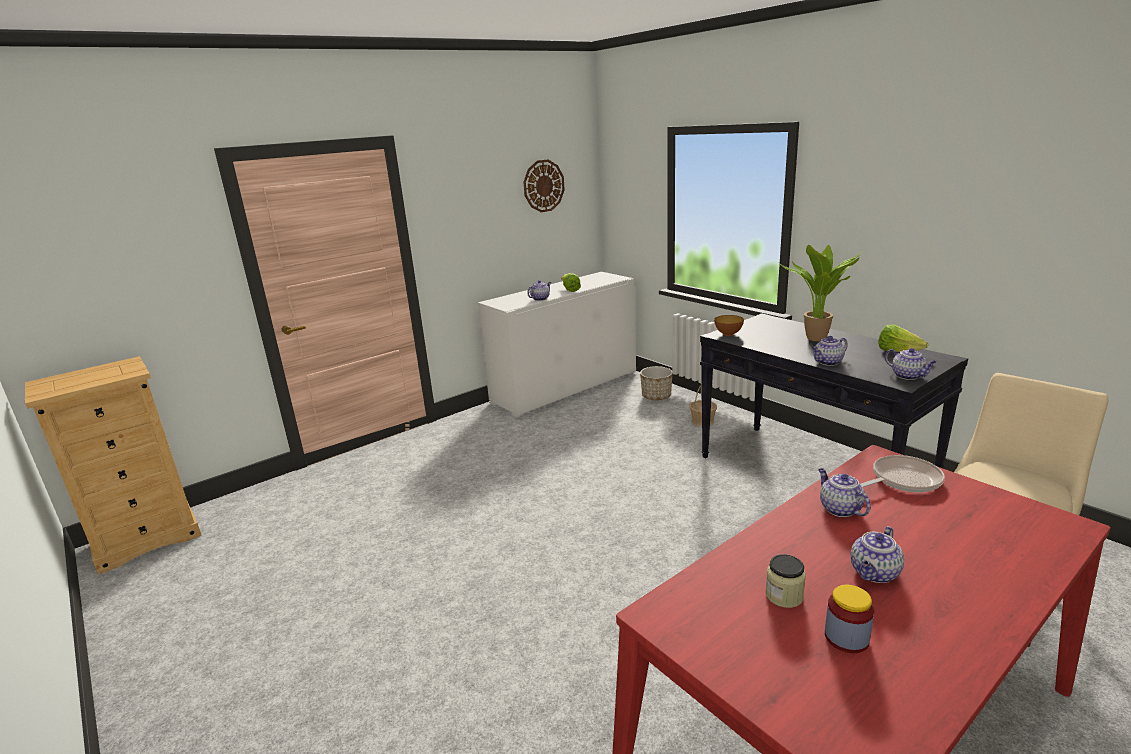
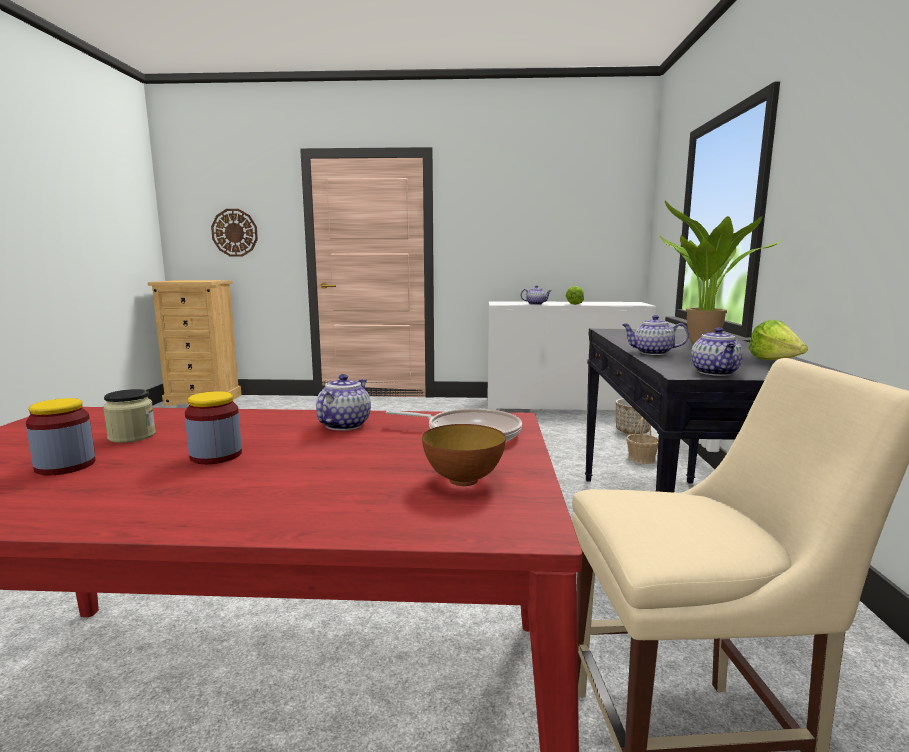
camera: 40 degrees right, 10 degrees down
wall clock [523,159,565,212] -> wall clock moved to [211,209,258,257]
bowl [714,315,744,336] -> bowl moved to [422,424,506,486]
teapot [851,526,904,583] -> jar [185,391,242,464]

